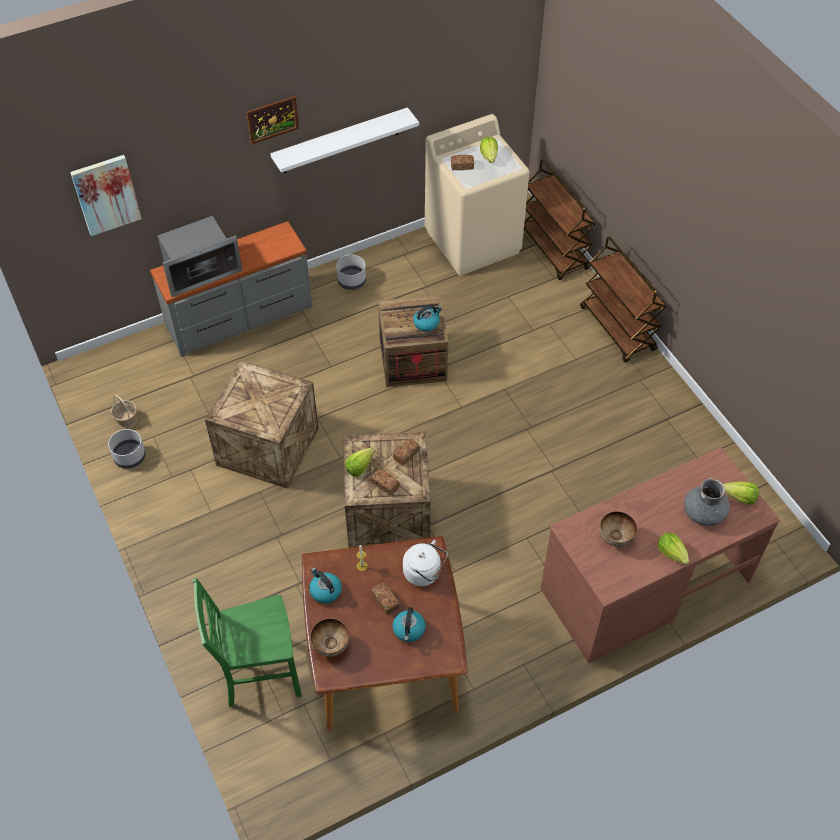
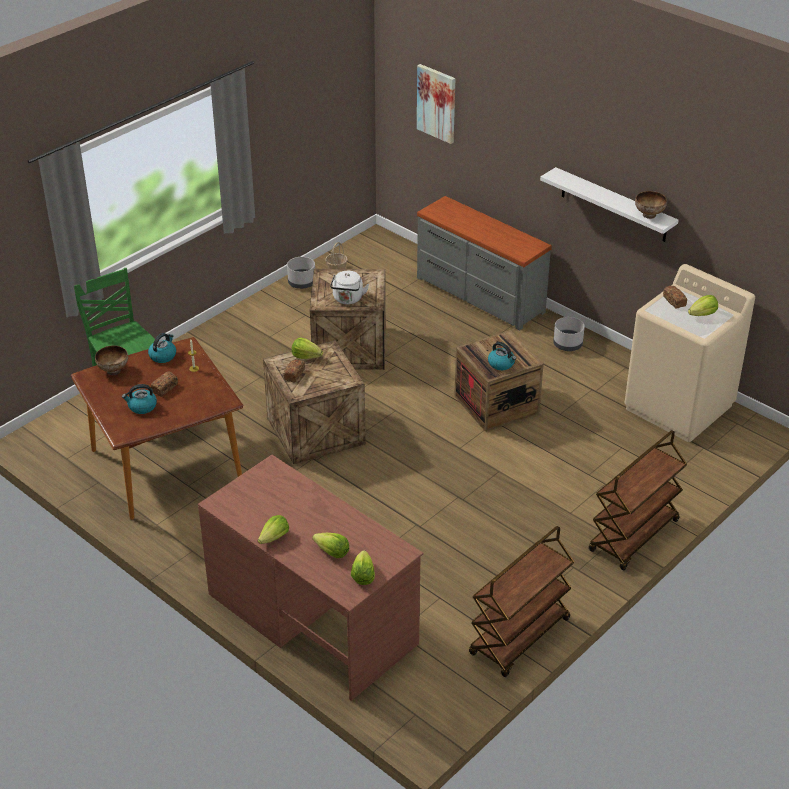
camera: 70 degrees right, 15 degrees down
microwave [157,216,243,297] -> none
picture [246,96,299,144] -> none
bread [393,439,420,466] -> none
white kettle [403,540,448,586] -> white kettle moved to [330,271,369,304]
brown cart [524,159,596,280] -> brown cart moved to [469,526,574,677]
bowl [599,511,637,547] -> bowl moved to [635,191,667,219]
grey vase [684,479,730,526] -> lettuce [312,533,350,558]

